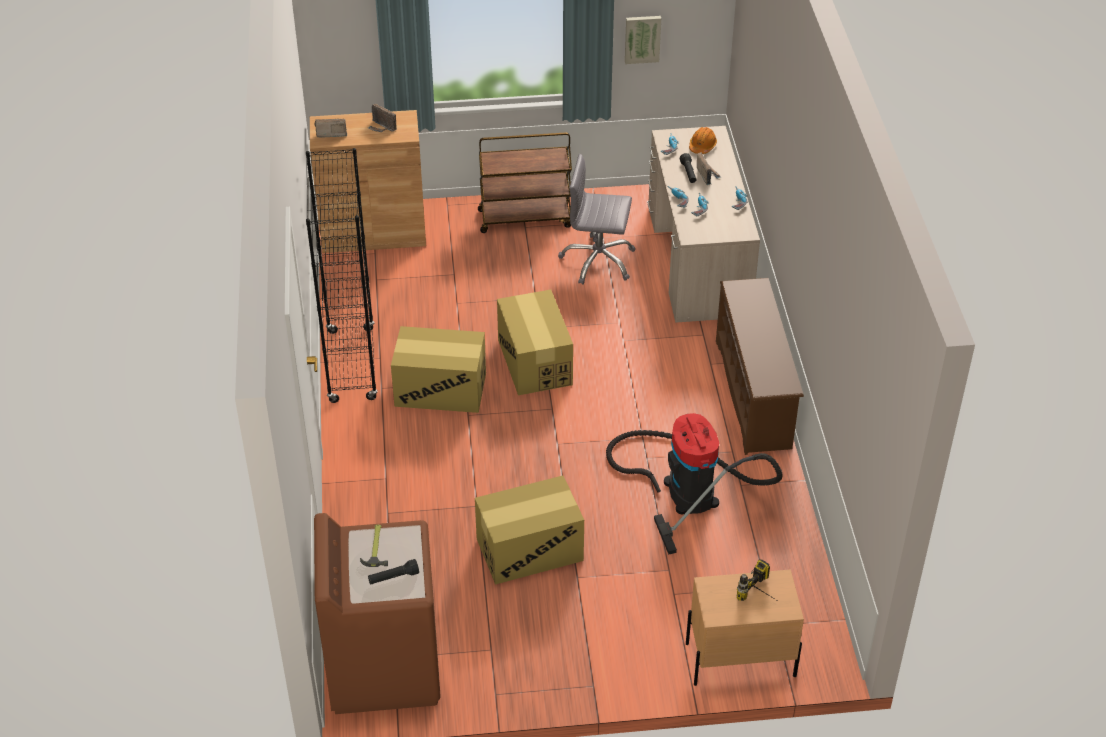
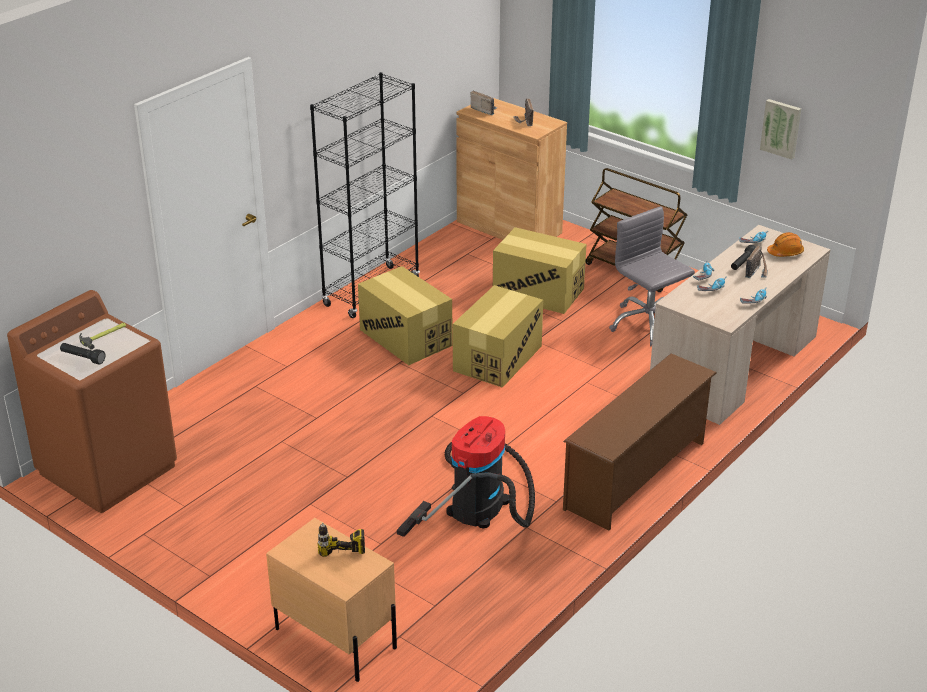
camera: 45 degrees right, 10 degrees down
cardboard box [475,475,584,585] -> cardboard box moved to [493,227,586,314]

